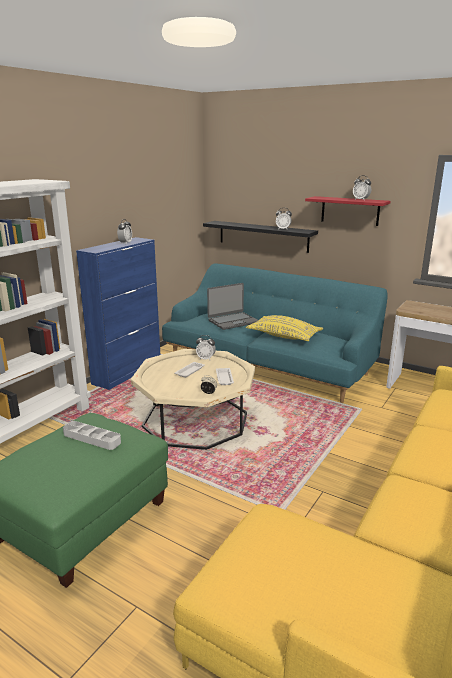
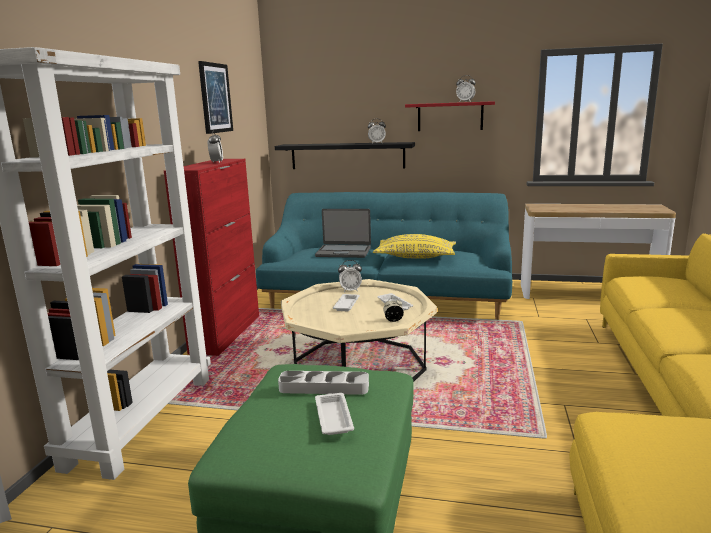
camera: 20 degrees left, 5 degrees down
blue cabinet [76,237,160,390] -> red cabinet [164,159,259,356]
laptop [207,283,258,330] -> laptop turned 60 degrees clockwise [315,209,371,258]
none -> picture [198,61,233,134]
none -> white tray [315,393,354,435]

